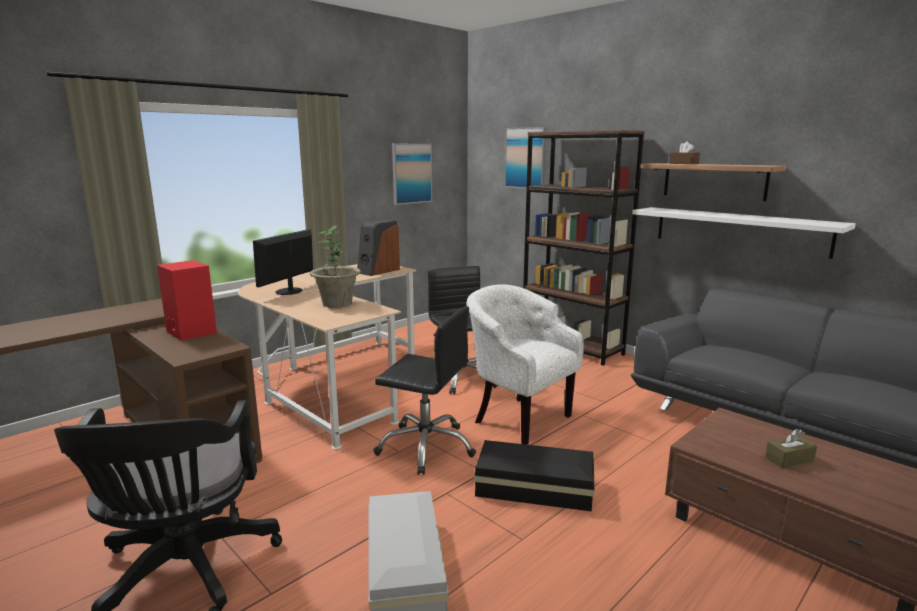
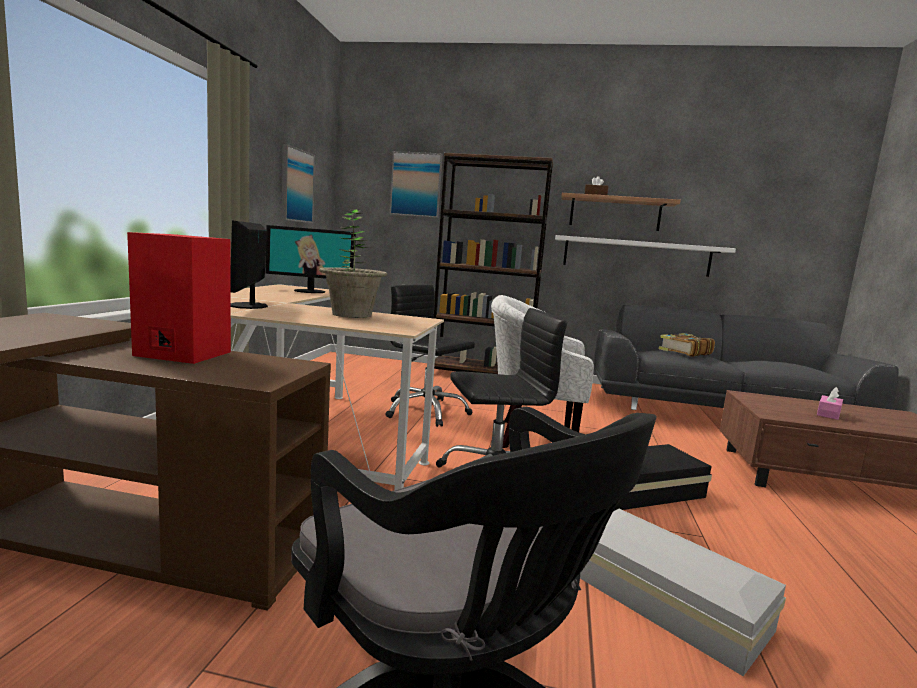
camera: 35 degrees left, 5 degrees down
speaker [357,219,400,276] -> monitor [265,225,356,293]
brown tissue box [765,429,817,468] -> pink tissue box [817,387,843,420]
none -> book [659,333,715,357]

